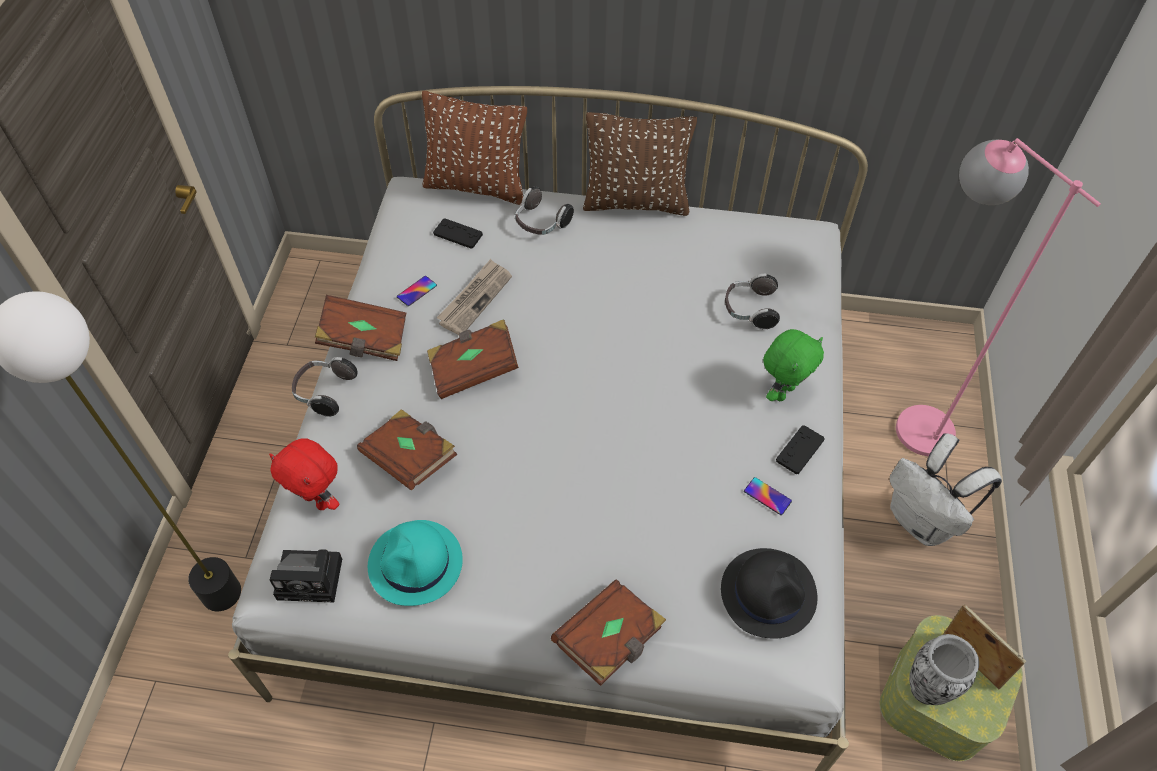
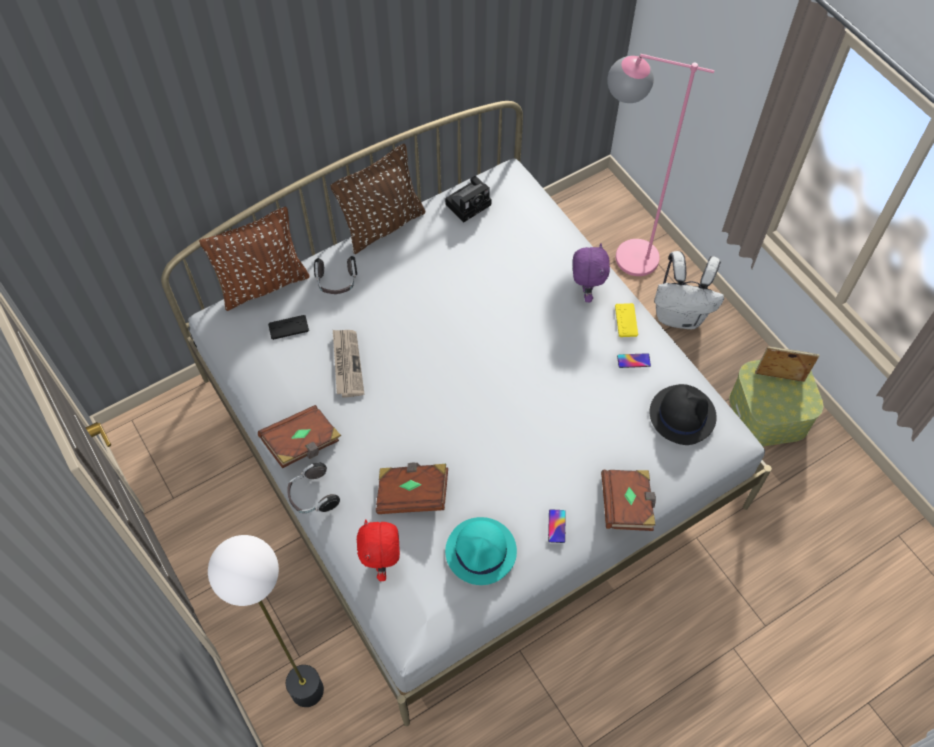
camera: 40 degrees left, 5 degrees up
red plush toy [269,438,339,510] -> red plush toy turned 90 degrees clockwise [357,519,400,581]
camera [270,549,342,602] -> camera moved to [445,176,491,223]
phone [397,276,437,306] -> phone moved to [548,509,566,543]
brown book [427,319,519,399] -> none
headphones [725,274,780,330] -> none
green plush toy [763,329,824,401] -> purple plush toy [573,243,610,302]
black game controller [776,425,824,475] -> yellow game controller [615,303,638,337]
vase [909,634,979,705] -> none

